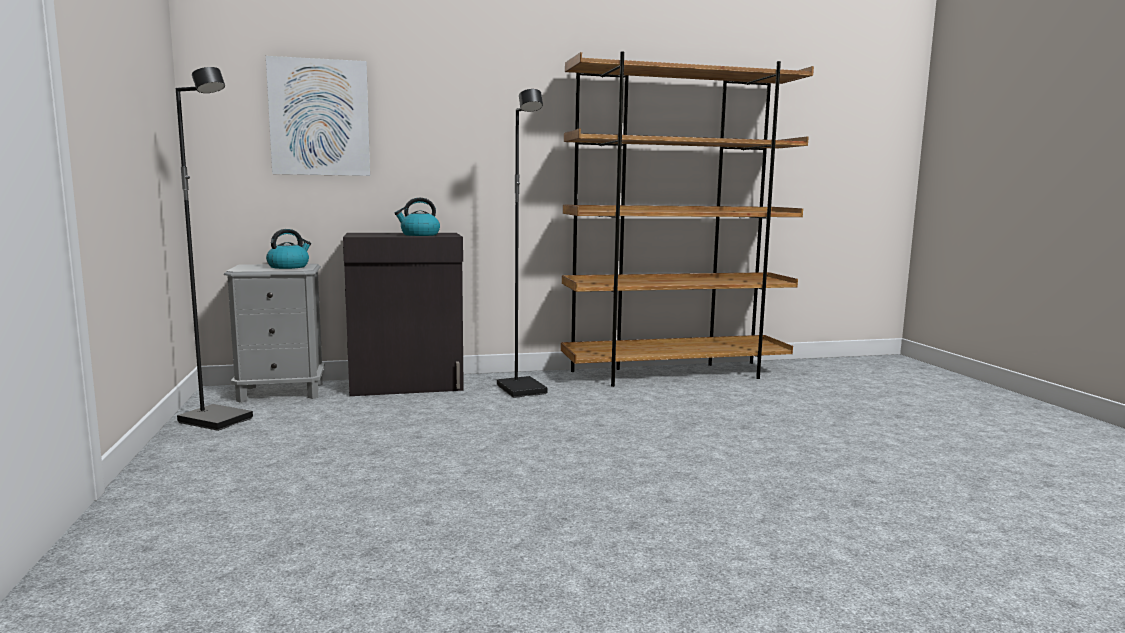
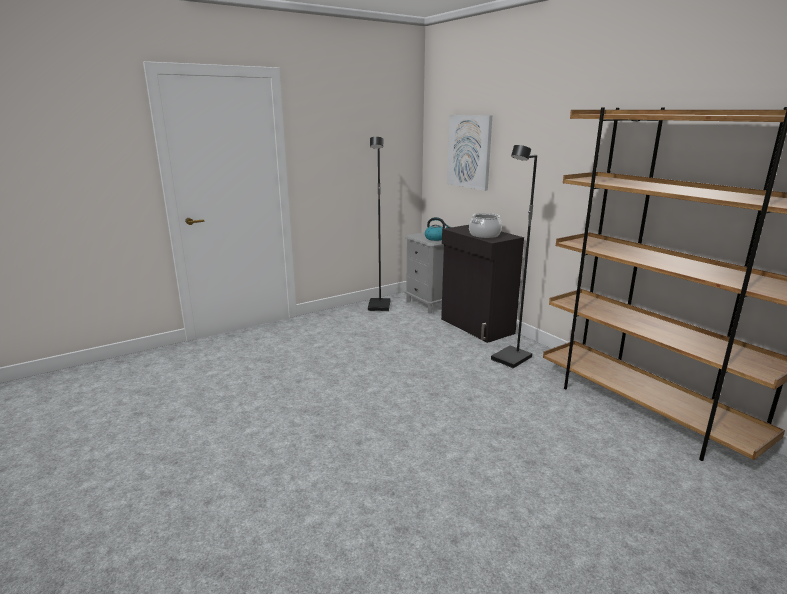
camera: 70 degrees right, 10 degrees up
kettle [394,198,440,236] -> cooking pot [469,213,502,238]

